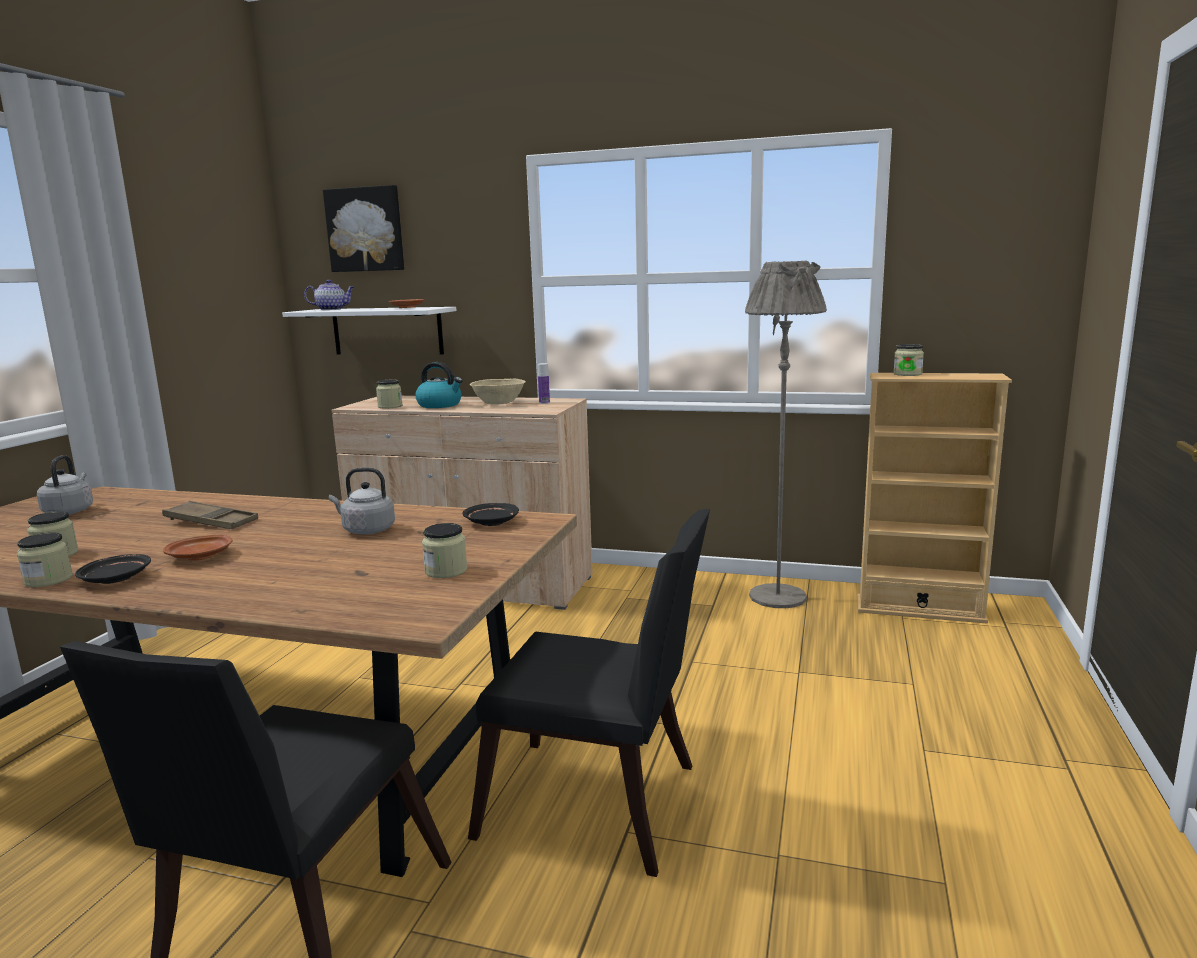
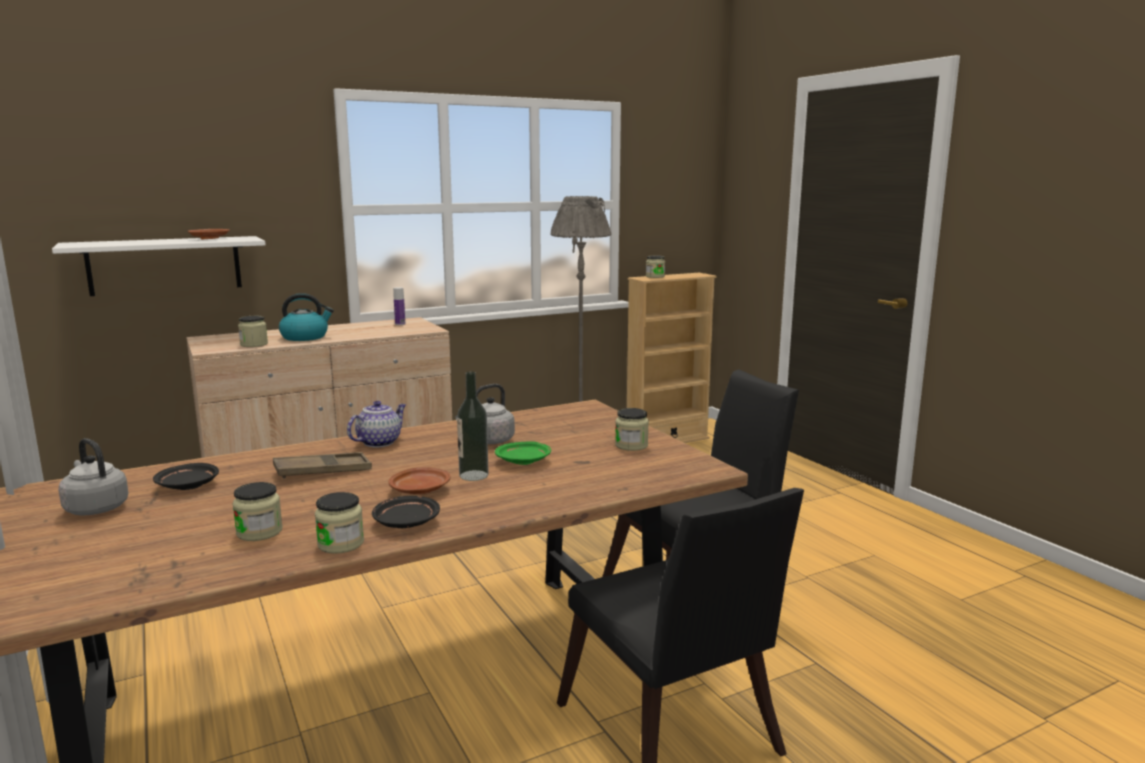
camera: 45 degrees left, 0 degrees up
teapot [304,280,354,310] -> teapot moved to [347,401,406,447]
picture [323,185,404,272] -> none
black plate [462,503,519,526] -> black plate moved to [153,463,219,490]
beige bowl [470,379,526,405] -> none
none -> bottle [457,371,489,481]
none -> green plate [495,442,551,465]

